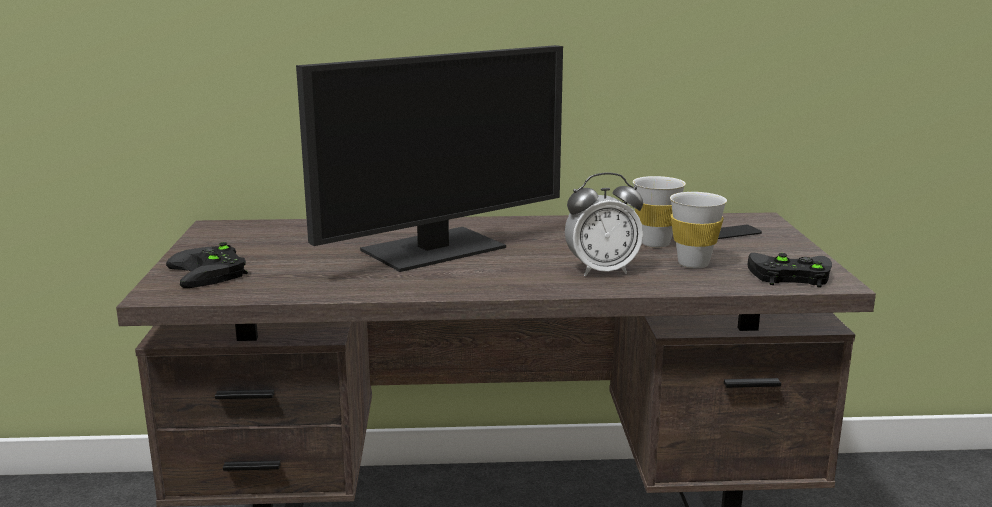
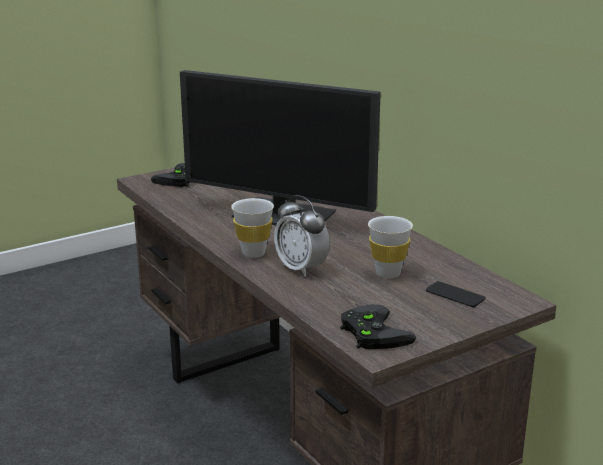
camera: 60 degrees right, 5 degrees up
white cup [670,192,727,268] -> white cup moved to [231,198,274,258]

